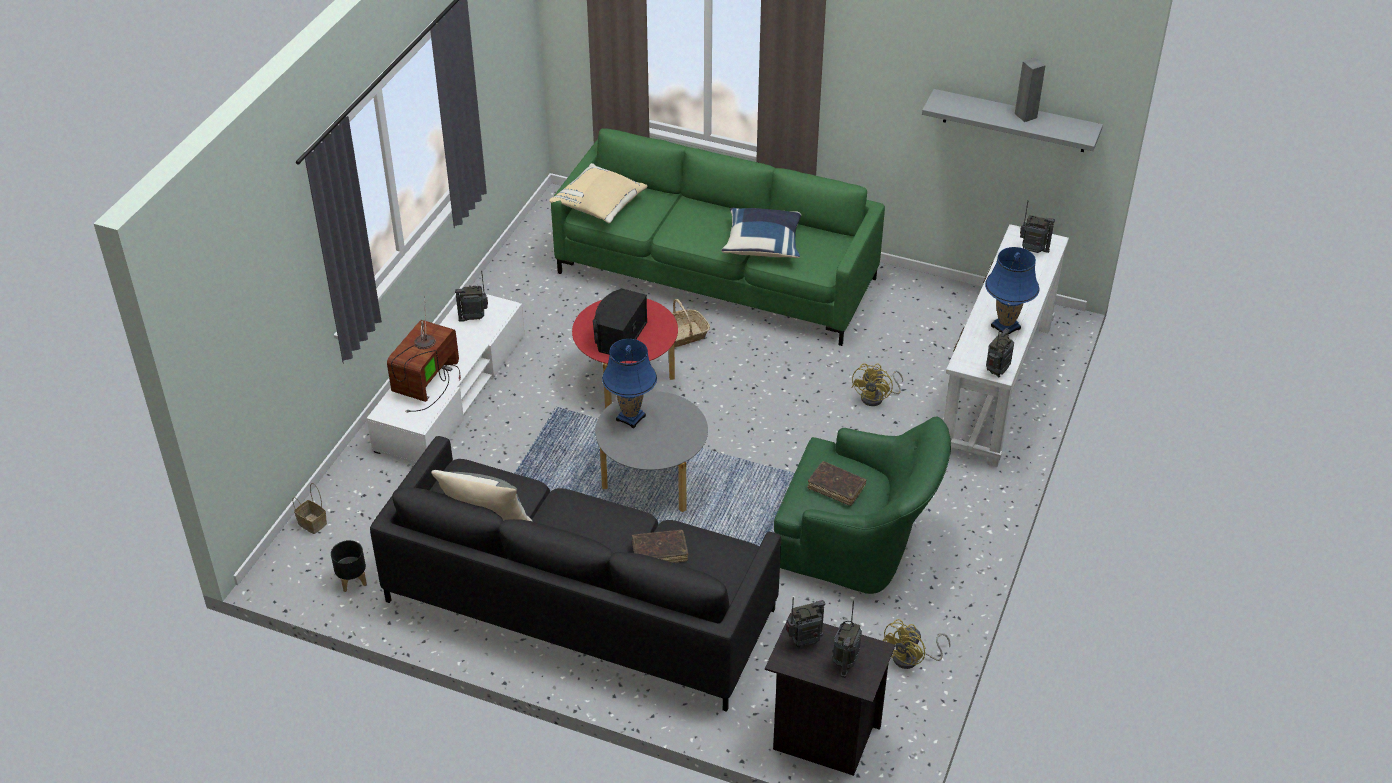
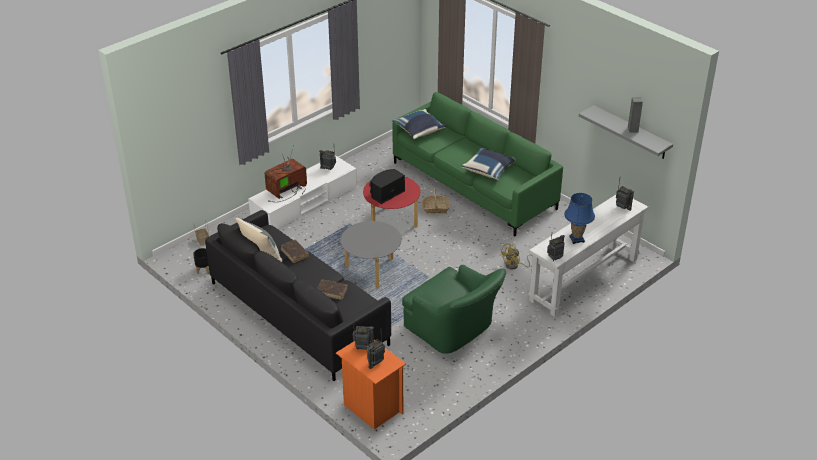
camera: 25 degrees right, 5 degrees down
beige pillow [549,163,648,223] -> blue pillow [392,109,446,139]
blue table lamp [602,339,657,428] -> none
black nightstand [765,613,895,776] -> orange nightstand [336,340,406,430]
brown book [807,461,866,506] -> brown book moved to [281,240,309,263]
yellow fan [882,619,951,669] -> none

